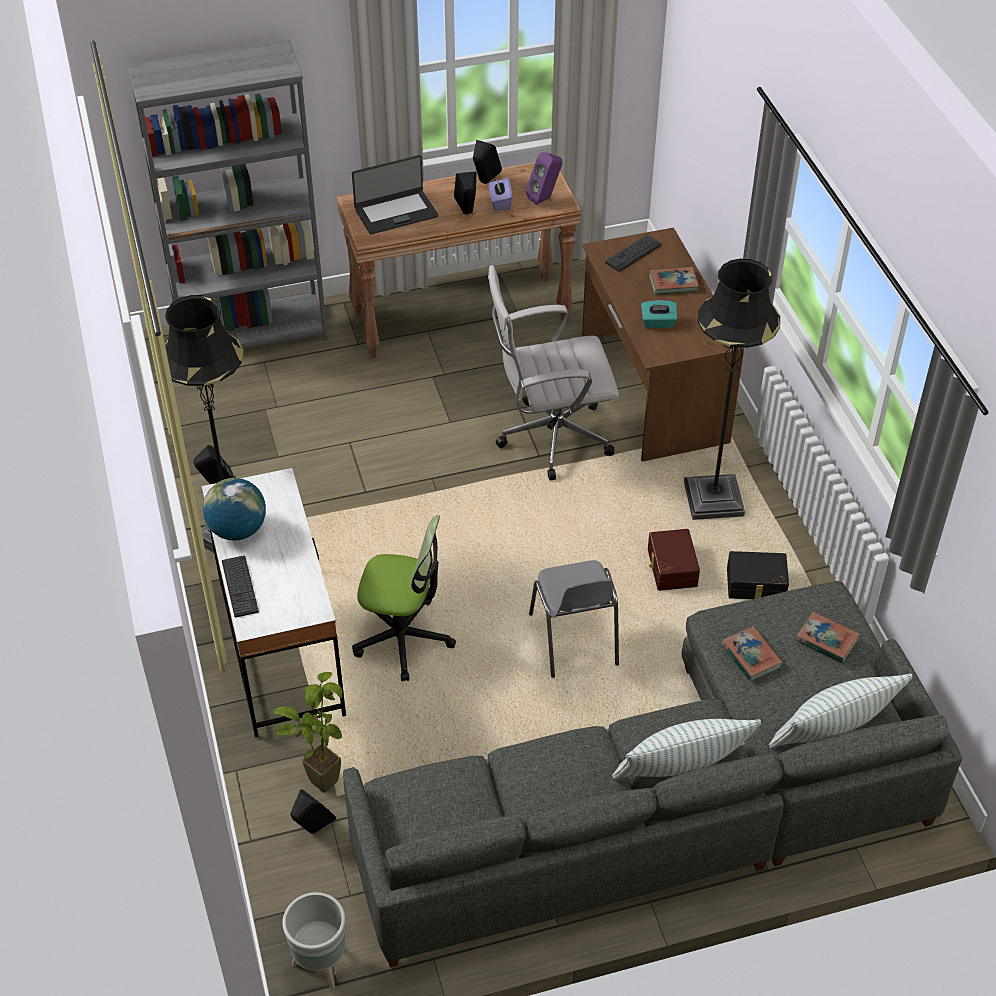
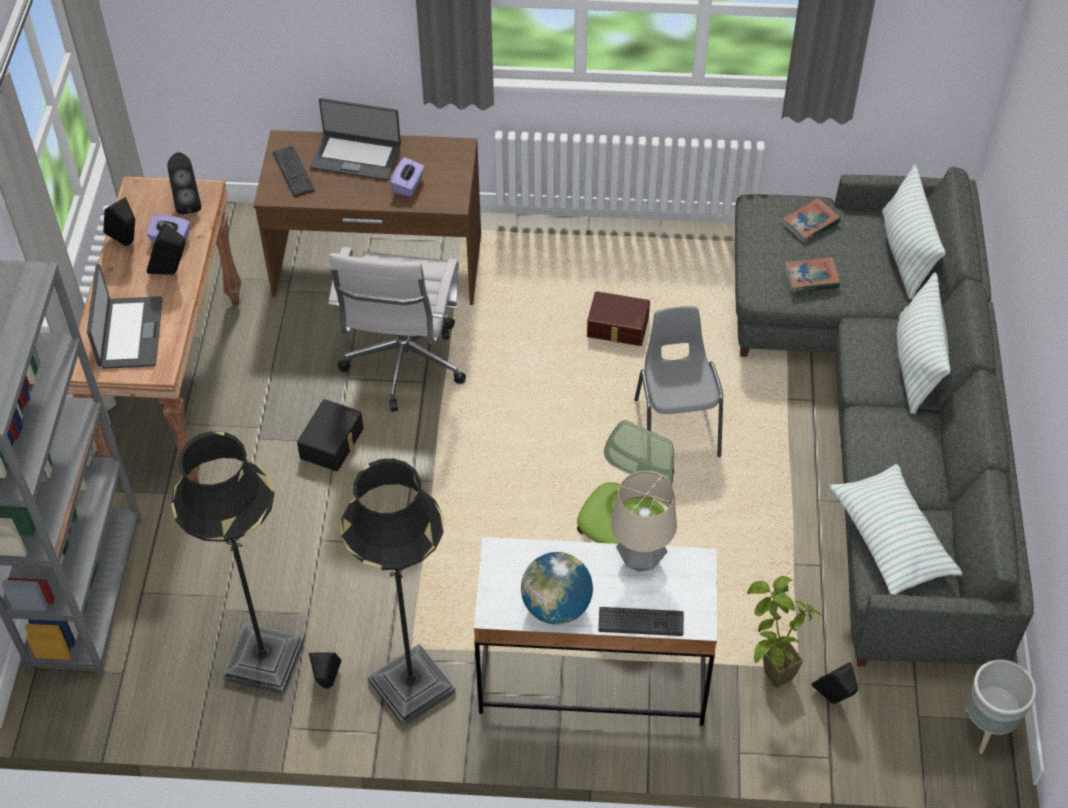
camera: 70 degrees left, 5 degrees up
purple speaker [526,152,563,205] -> black speaker [167,153,201,214]
grey chair [529,560,619,678] -> grey chair turned 105 degrees counterclockwise [634,306,723,457]
turquoise tissue box [641,300,677,328] -> purple tissue box [390,157,424,197]
book [649,267,699,295] -> laptop [310,98,401,181]
black floor lamp [684,259,780,520] -> black floor lamp moved to [171,431,305,695]
black storage box [727,551,789,599] -> black storage box moved to [297,399,364,471]
none -> table lamp [611,471,677,572]
none -> pillow [830,464,963,595]

